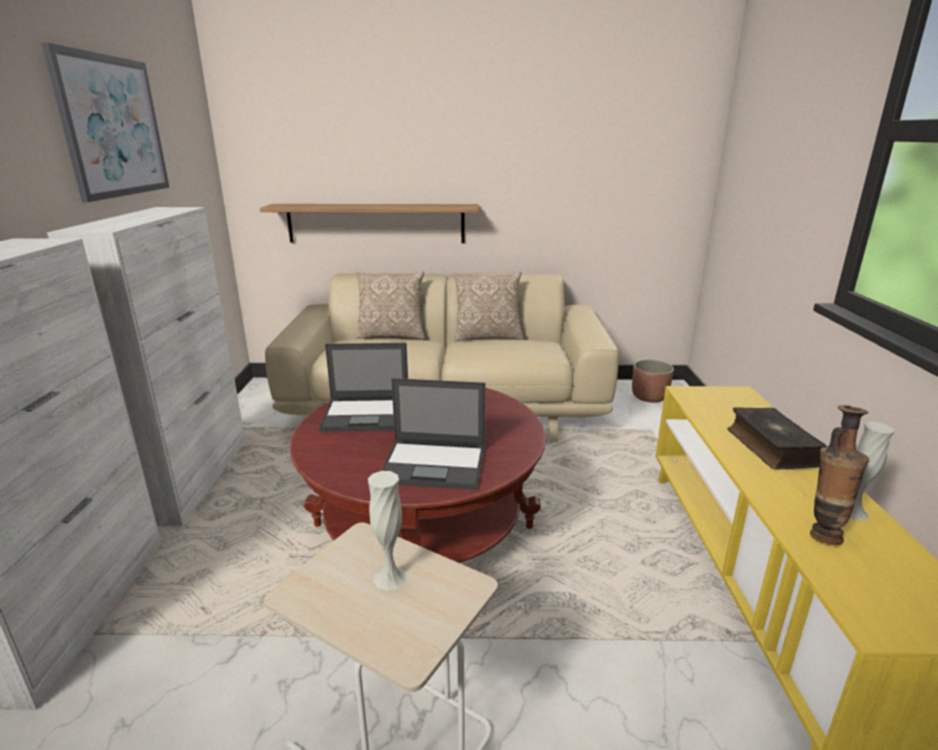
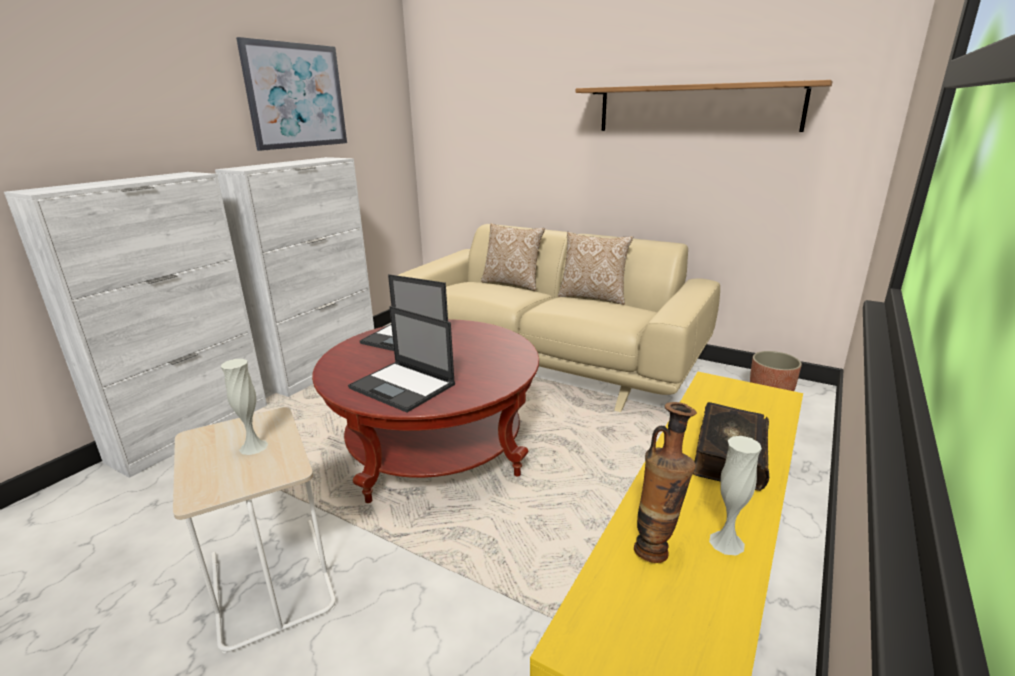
camera: 30 degrees right, 0 degrees up
shelf [260,204,479,243] -> shelf moved to [576,80,833,132]

